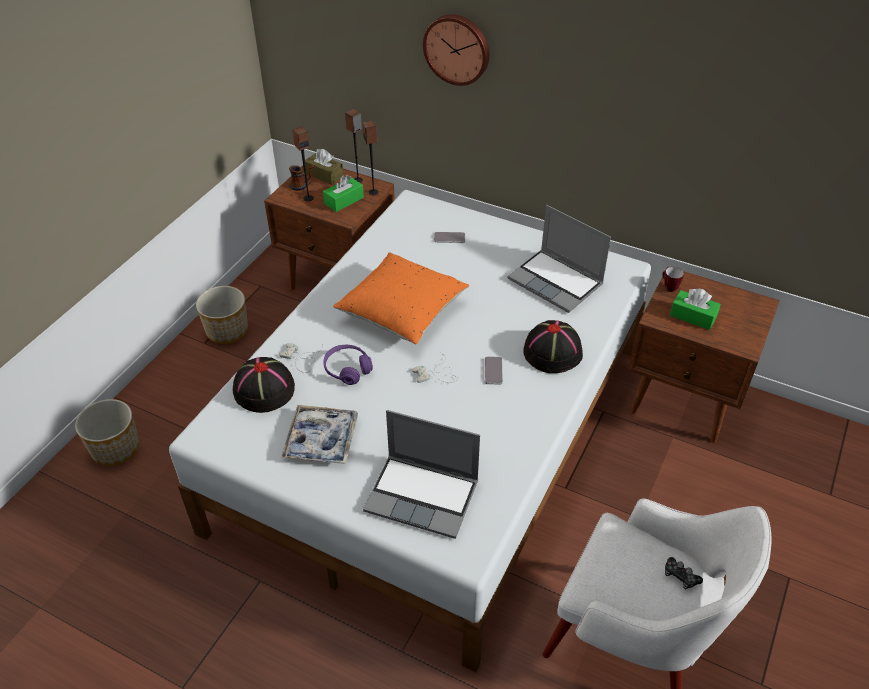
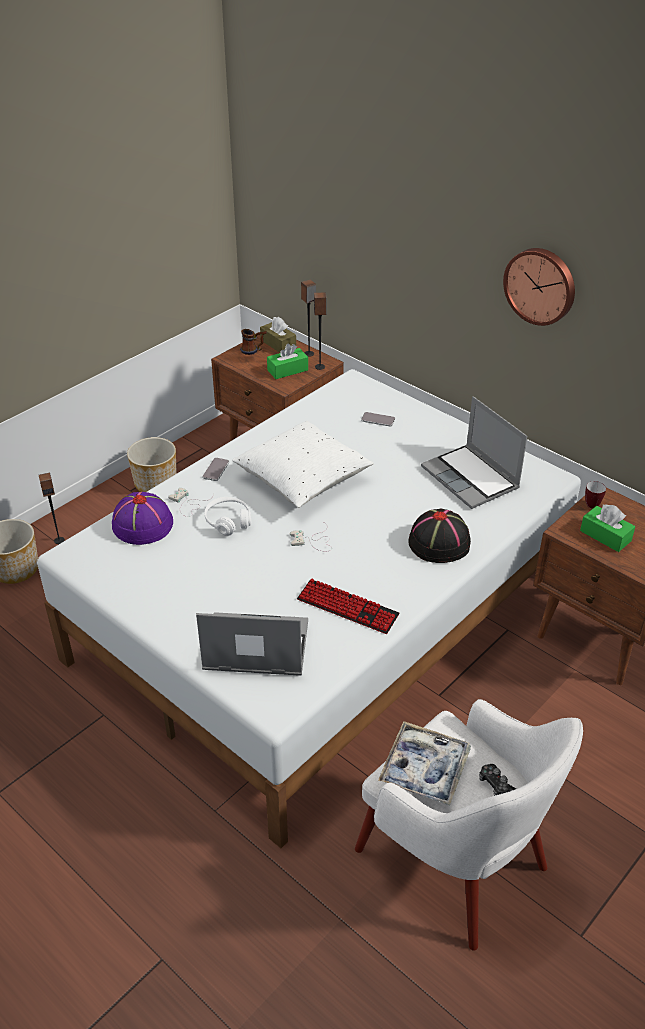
camera: 15 degrees right, 5 degrees down
black hat [233,357,295,413] -> purple hat [112,492,173,545]
tray [281,405,358,464] -> tray moved to [378,721,471,805]
speaker [292,126,314,201] -> speaker moved to [39,473,65,544]
purple headphones [324,345,373,385] -> white headphones [205,497,251,536]
orange pillow [333,252,469,345] -> white pillow [232,421,374,508]
laptop [363,410,480,539] -> laptop turned 150 degrees clockwise [196,612,308,675]
wall clock [423,14,489,86] -> wall clock moved to [503,248,575,326]
phone [485,357,503,384] -> phone moved to [202,458,229,481]
none -> keyboard [297,578,400,634]

